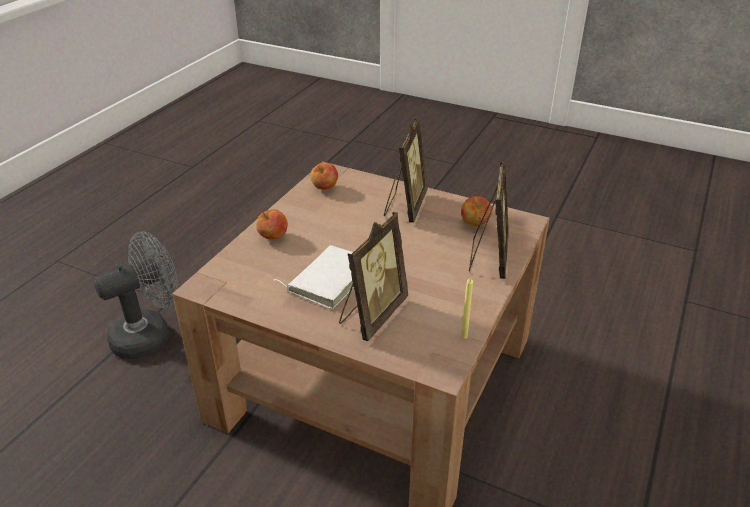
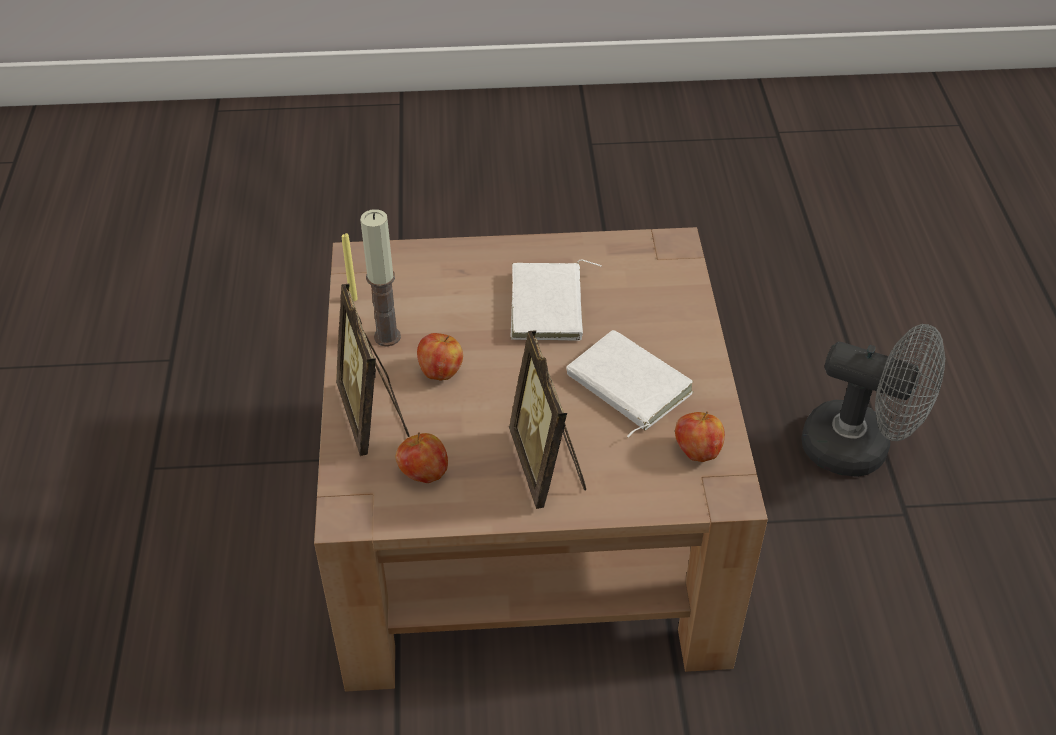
camera: 150 degrees right, 10 degrees up
grey fan [94,231,178,359] -> grey fan turned 90 degrees counterclockwise [801,324,945,477]
apple [256,209,288,240] -> apple moved to [417,333,463,381]
picture frame [339,212,408,341] -> none
none -> candle [360,209,401,347]
none -> white book [566,330,694,437]

